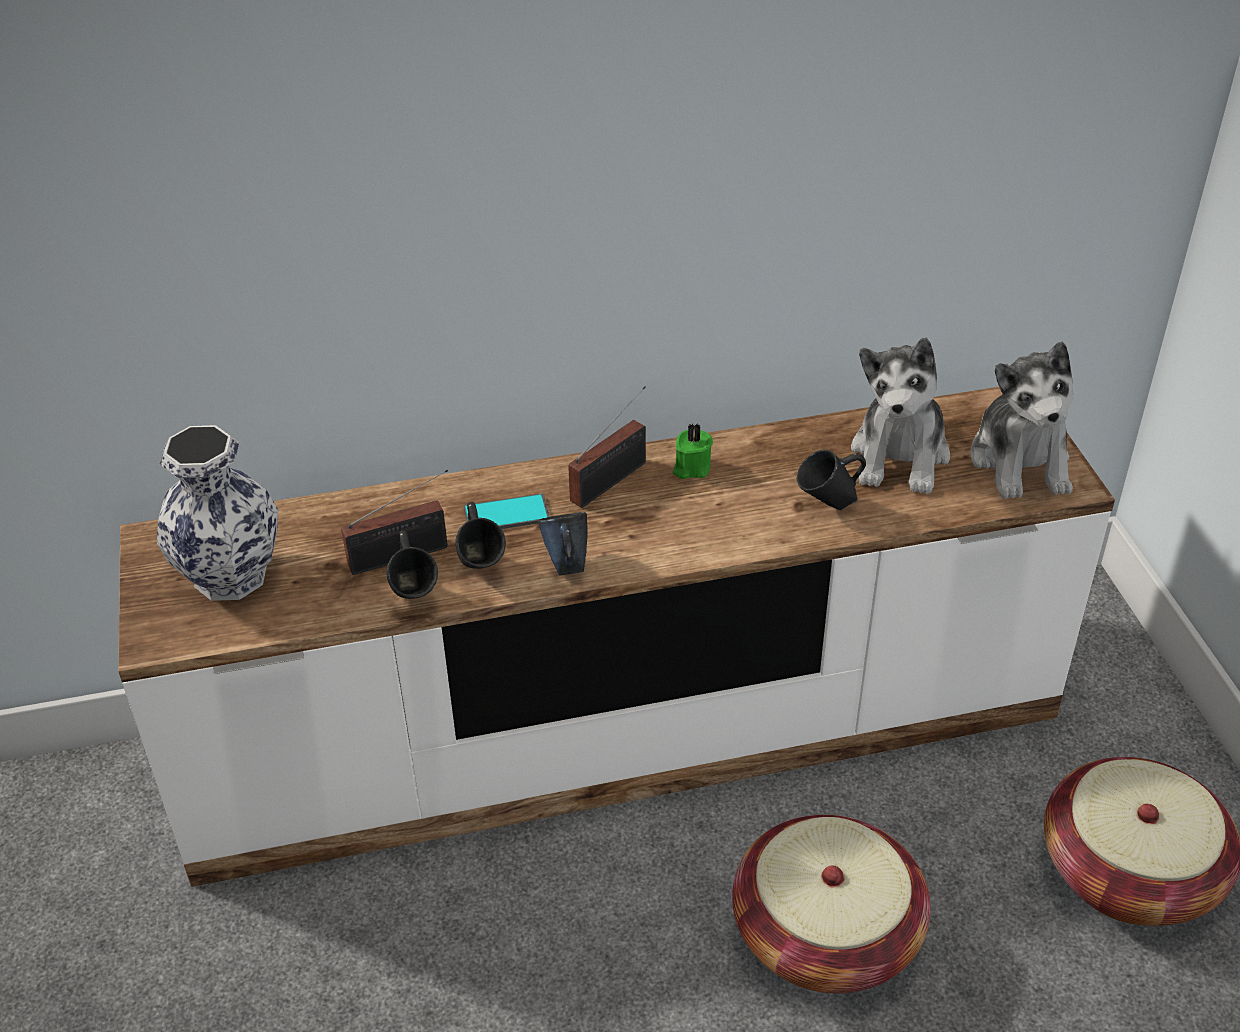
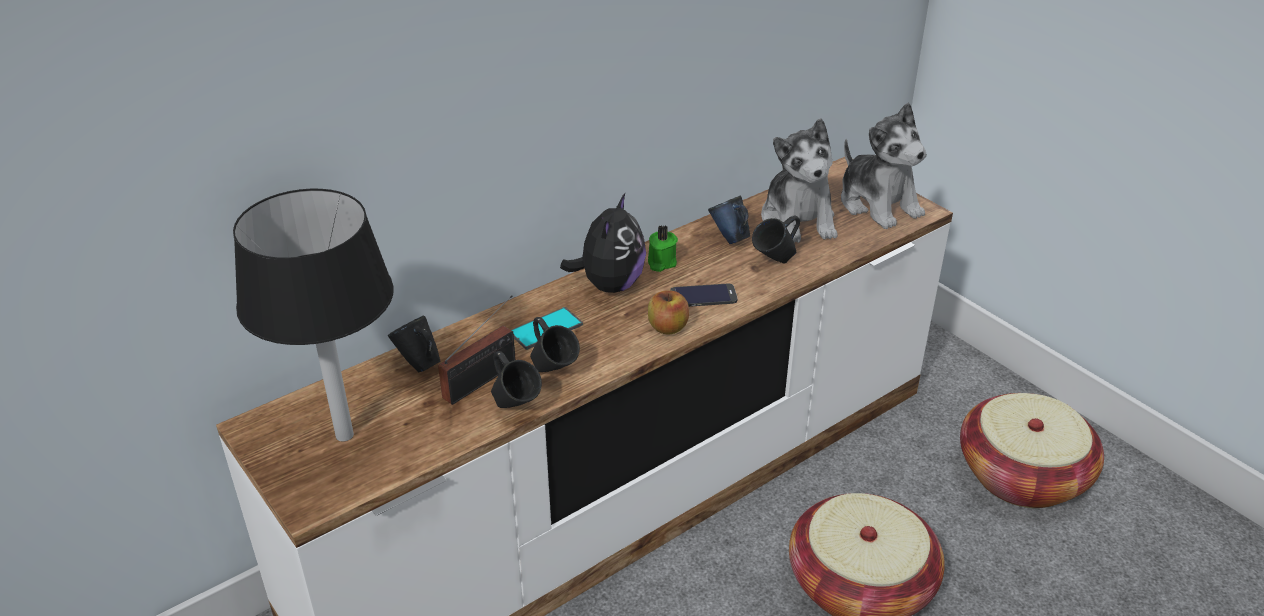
camera: 25 degrees left, 5 degrees down
vase [157,425,278,601] -> black table lamp [233,189,394,442]
blue mug [538,512,588,576] -> blue mug moved to [708,196,750,244]
radio [568,386,646,508] -> plush toy [560,193,646,293]
none -> black mug [388,315,440,373]
none -> apple [648,290,689,334]
none -> phone [670,284,737,307]

